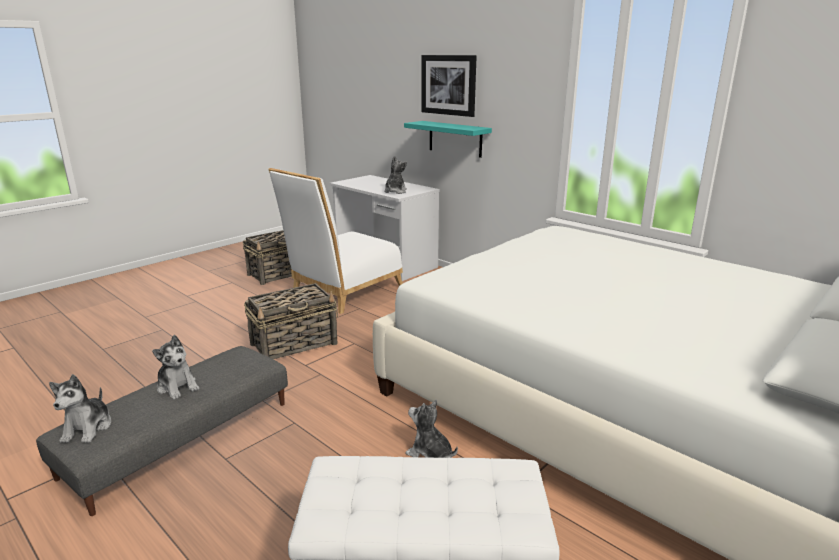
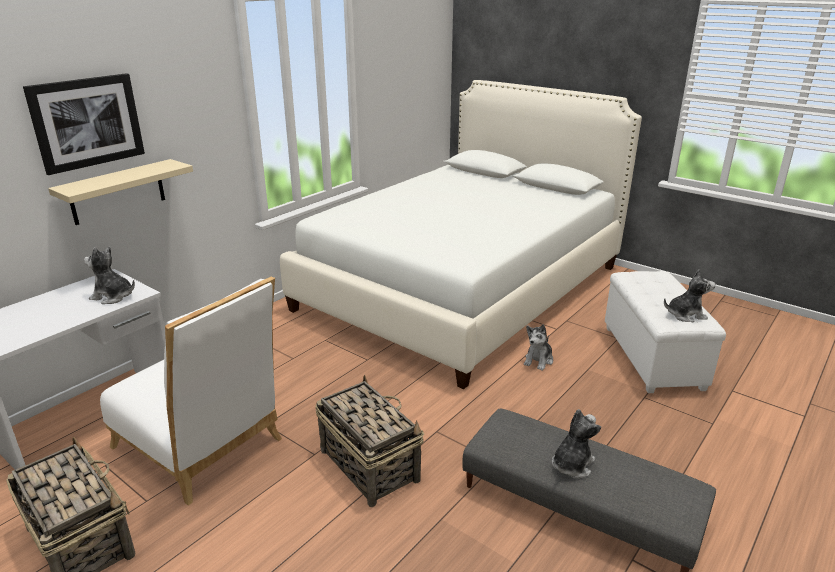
camera: 95 degrees left, 5 degrees up
plush toy [49,374,112,443] -> plush toy moved to [664,269,715,322]
turquoise shelf [404,121,492,158] -> beige shelf [48,159,193,225]

